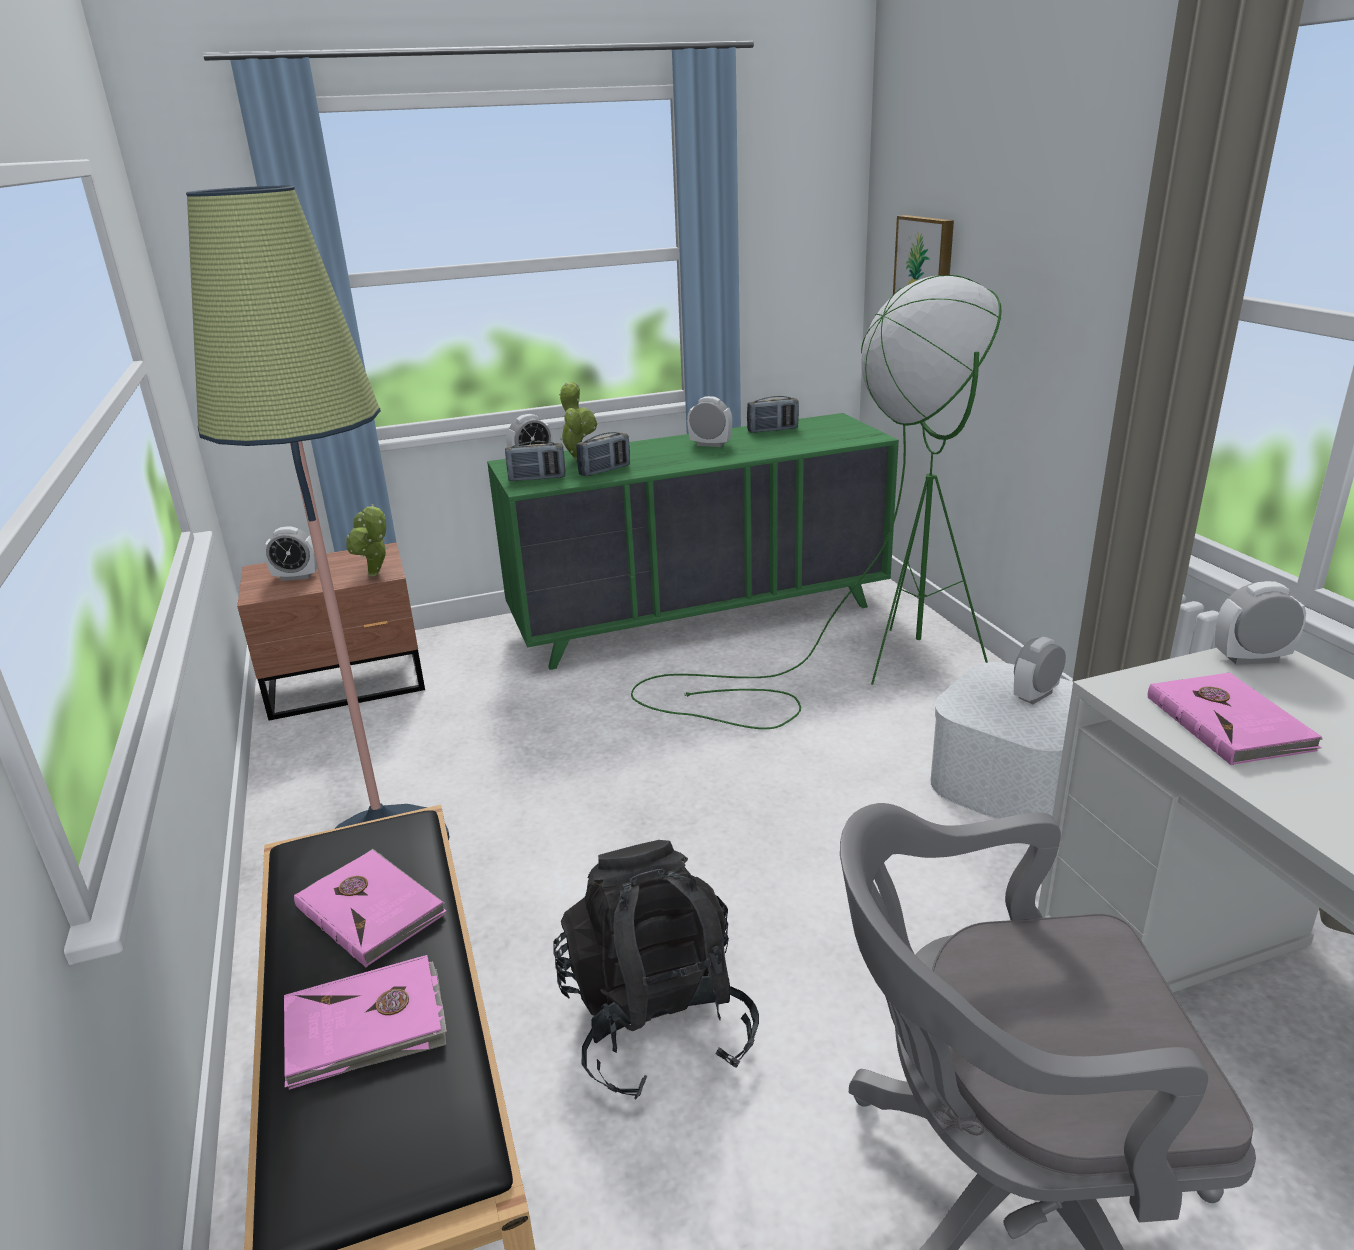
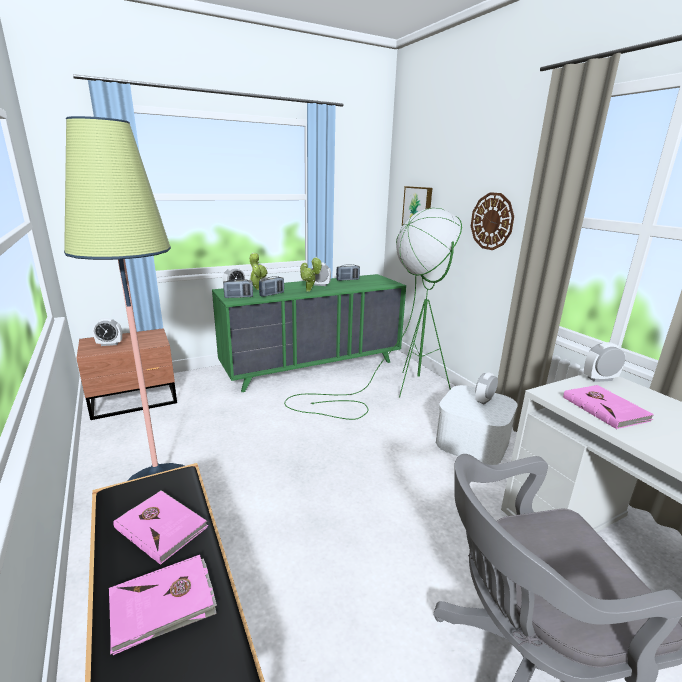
camera: 10 degrees left, 5 degrees down
potted plant [346,504,387,577] -> potted plant moved to [300,257,322,292]
black backpack [553,840,759,1099] -> none
none -> wall clock [471,192,514,250]

